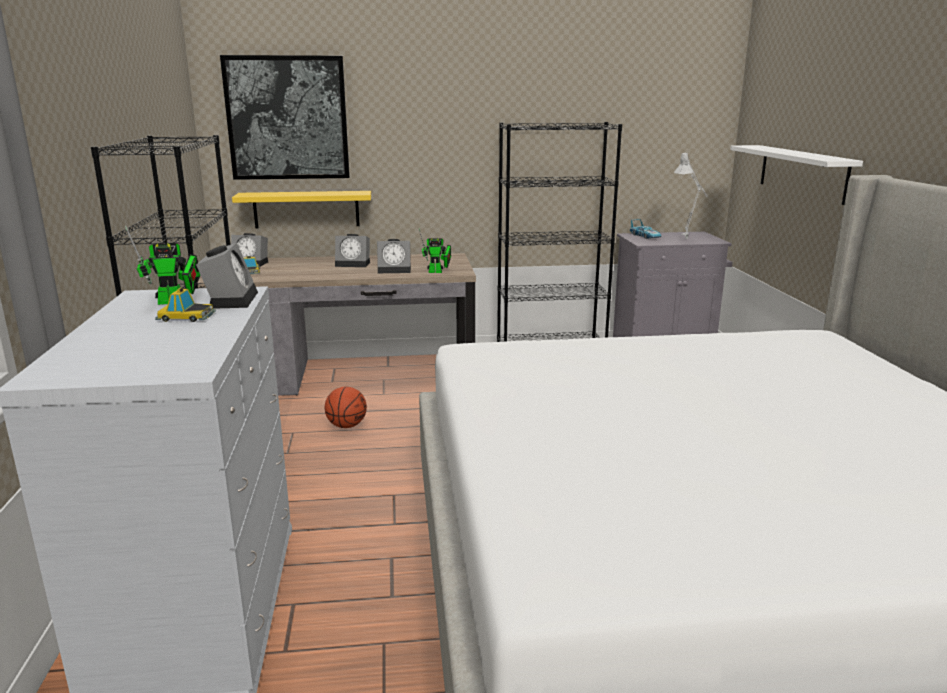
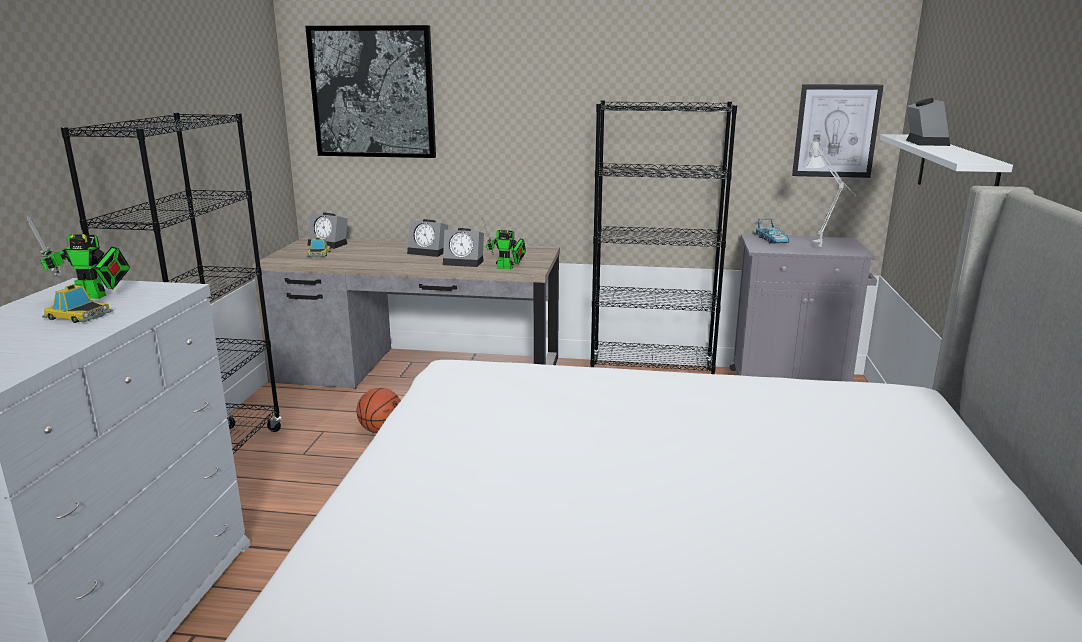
camera: 15 degrees right, 0 degrees up
alarm clock [196,243,258,309] -> alarm clock moved to [906,98,950,146]
yellow shelf [232,191,371,228] -> none
none -> picture [792,84,884,178]

